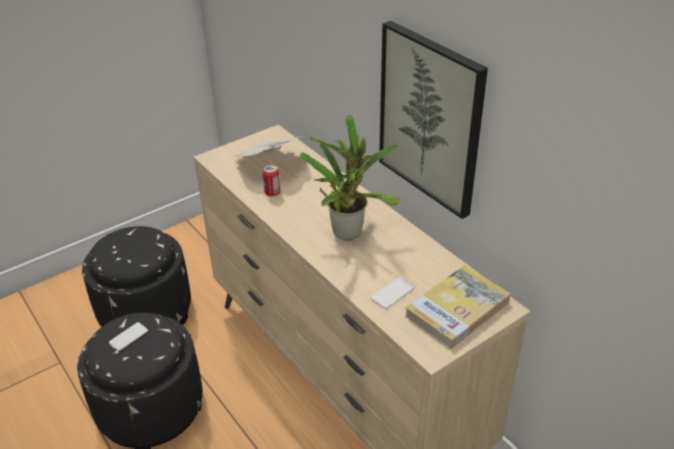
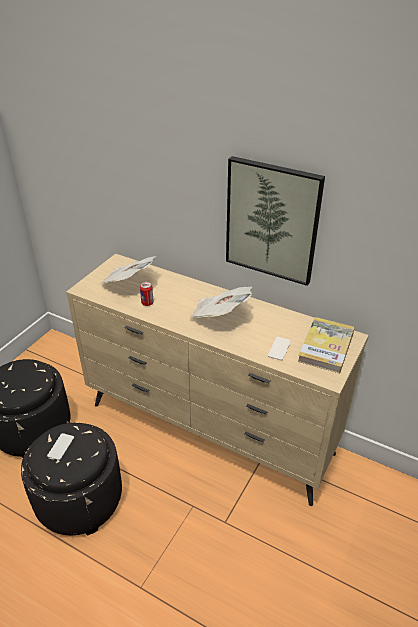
camera: 25 degrees left, 0 degrees up
potted plant [300,115,400,241] -> newspaper [190,287,252,318]

